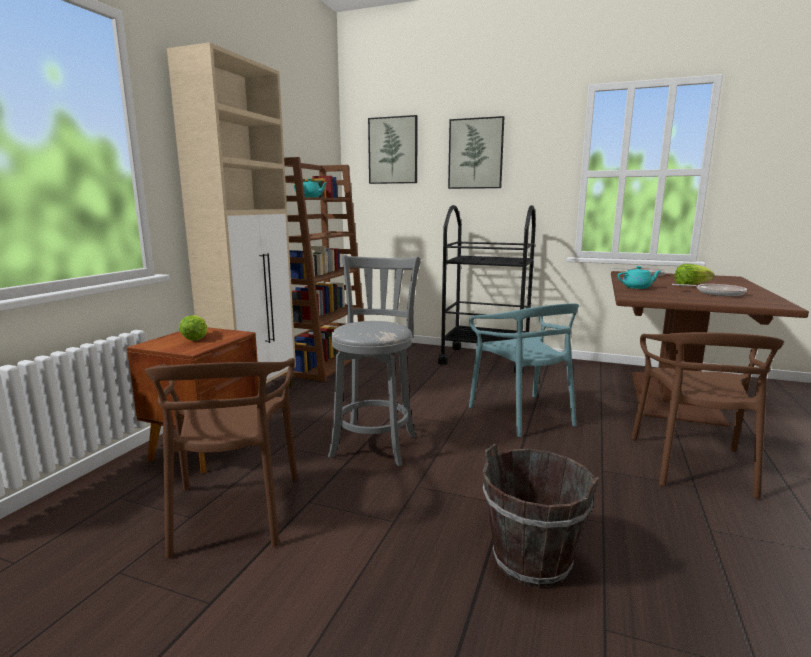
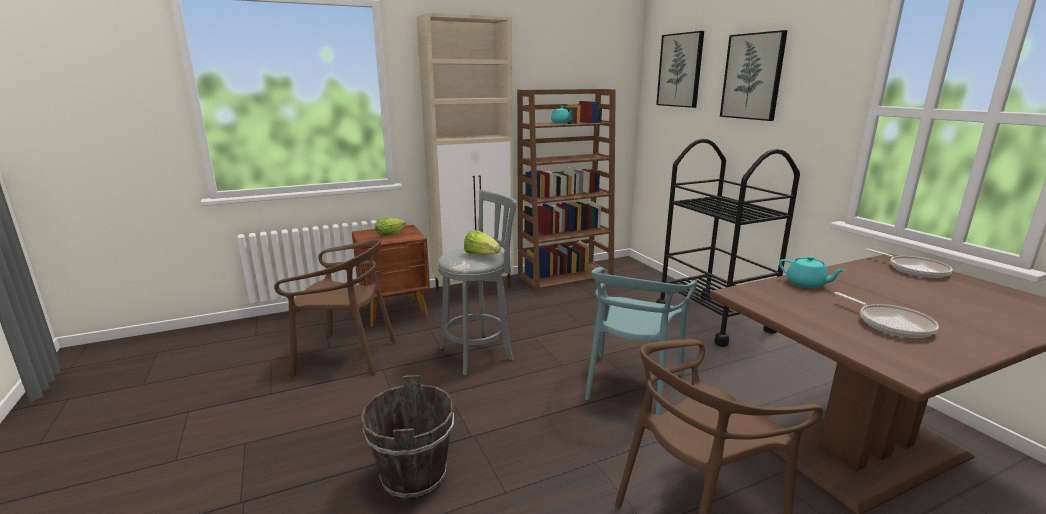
camera: 45 degrees right, 5 degrees up
brown chair [145,358,298,558] -> brown chair turned 120 degrees counterclockwise [274,239,396,375]
lettuce [675,264,715,286] -> lettuce moved to [464,230,501,255]

